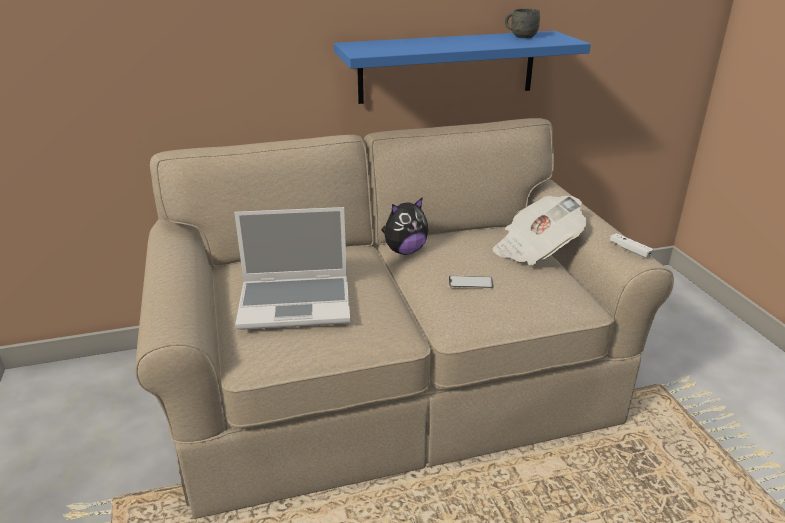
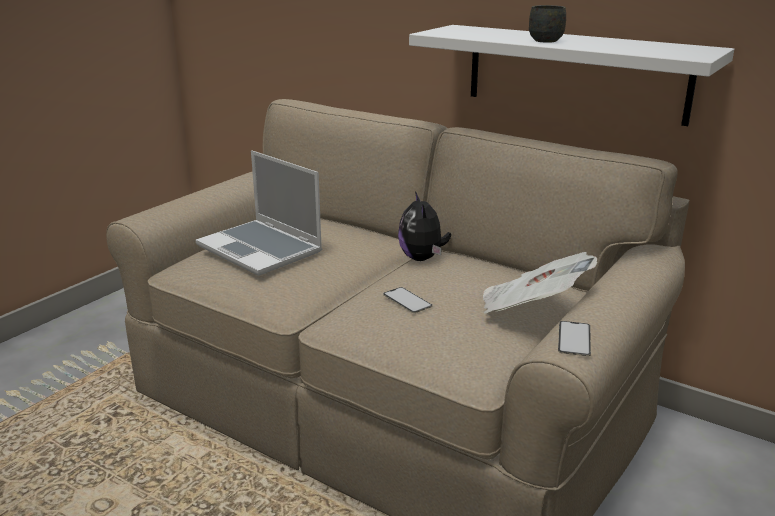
camera: 50 degrees right, 5 degrees down
blue shelf [334,31,591,104] -> white shelf [409,25,734,126]
plush toy [381,197,428,255] -> plush toy turned 60 degrees clockwise [398,191,451,261]
grey mug [505,9,540,38] -> grey mug moved to [529,5,566,43]
white game controller [610,233,654,259] -> phone [558,321,591,356]

